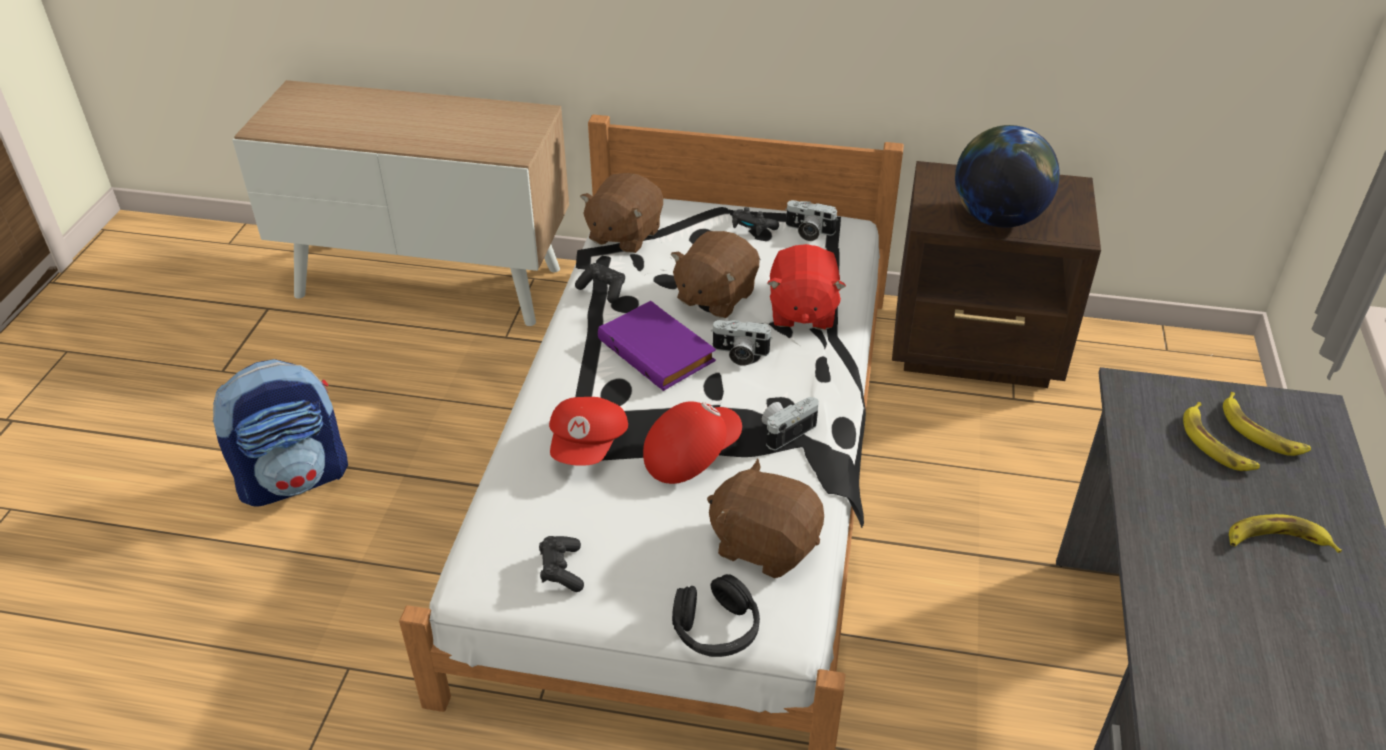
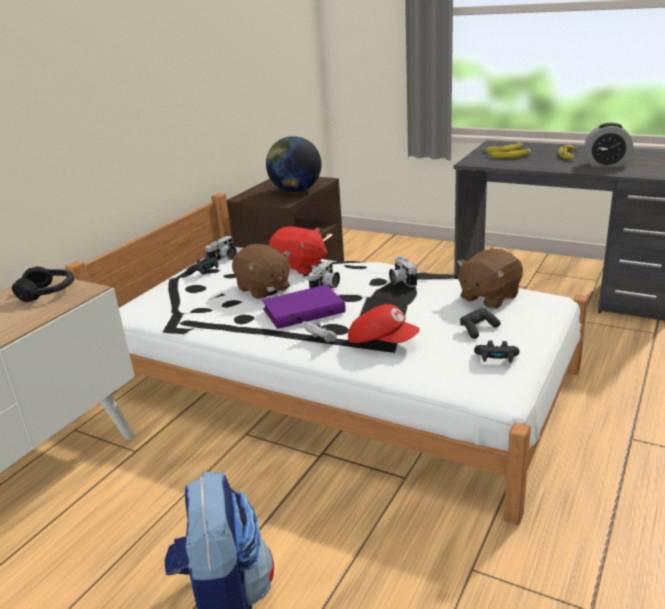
camera: 70 degrees left, 15 degrees down
black game controller [575,263,625,304] -> black game controller moved to [460,308,501,339]
brown plush toy [580,173,663,253] -> none
red cap [643,402,742,484] -> none
black headphones [672,574,760,657] -> black headphones moved to [12,266,74,302]
none -> white game controller [301,321,337,343]
none -> alarm clock [584,123,633,167]

